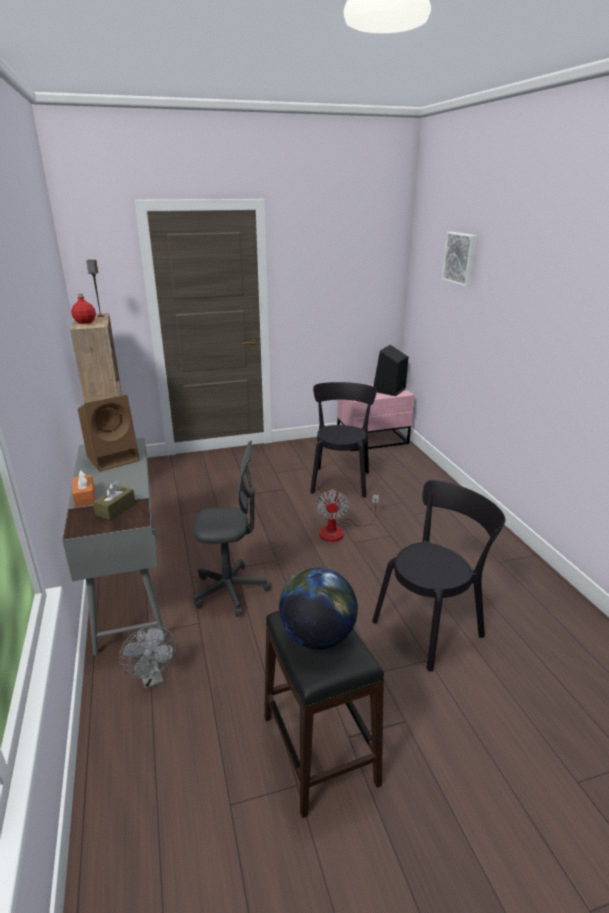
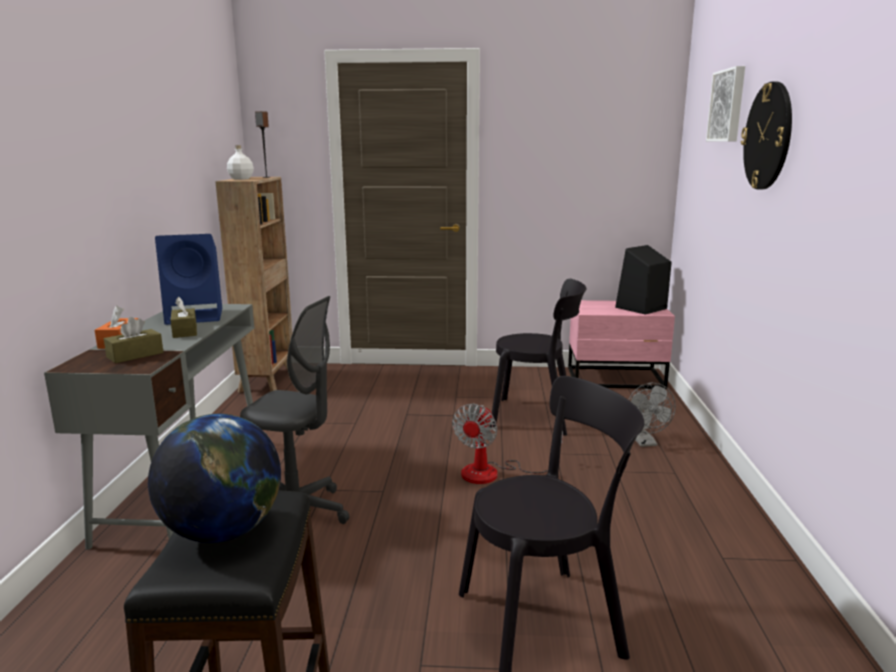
camera: 20 degrees right, 10 degrees down
red bottle [71,293,96,324] -> white bottle [227,145,254,180]
brown speaker [78,395,140,472] -> blue speaker [155,234,222,325]
grey fan [119,626,176,689] -> grey fan moved to [629,383,676,447]
black chair [310,382,377,497] -> black chair turned 75 degrees clockwise [490,279,586,436]
none -> brown tissue box [170,297,197,338]
none -> wall clock [741,82,792,189]

